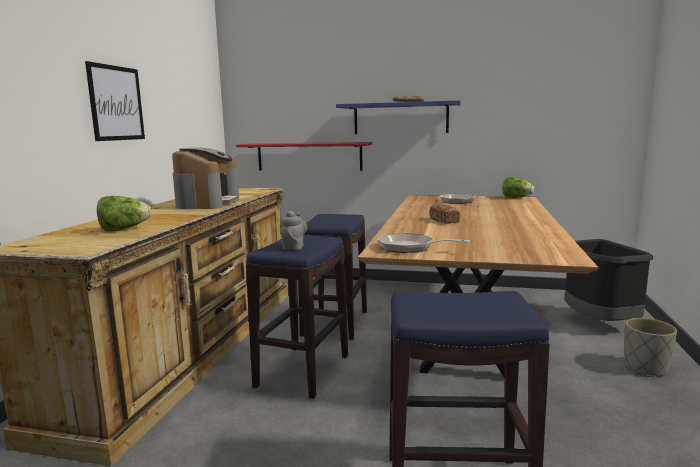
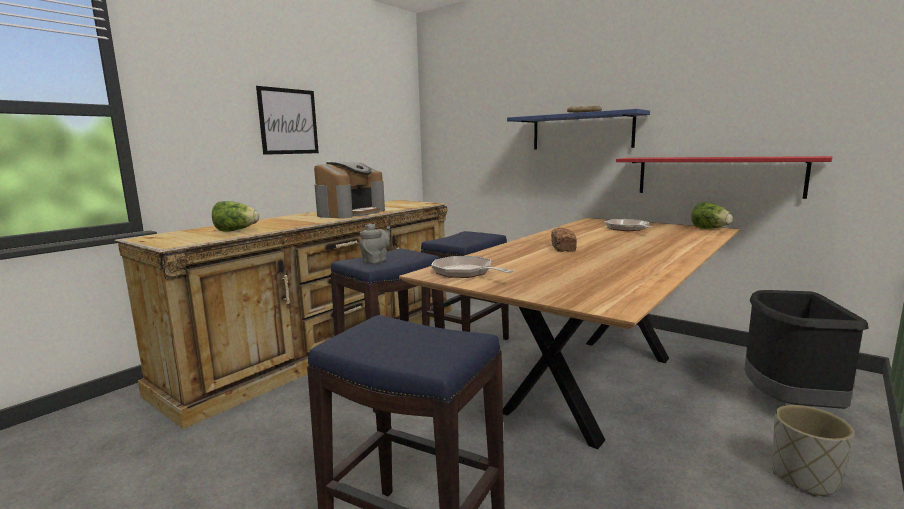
camera: 25 degrees right, 0 degrees up
red shelf [236,142,373,171] -> red shelf moved to [616,156,832,199]

